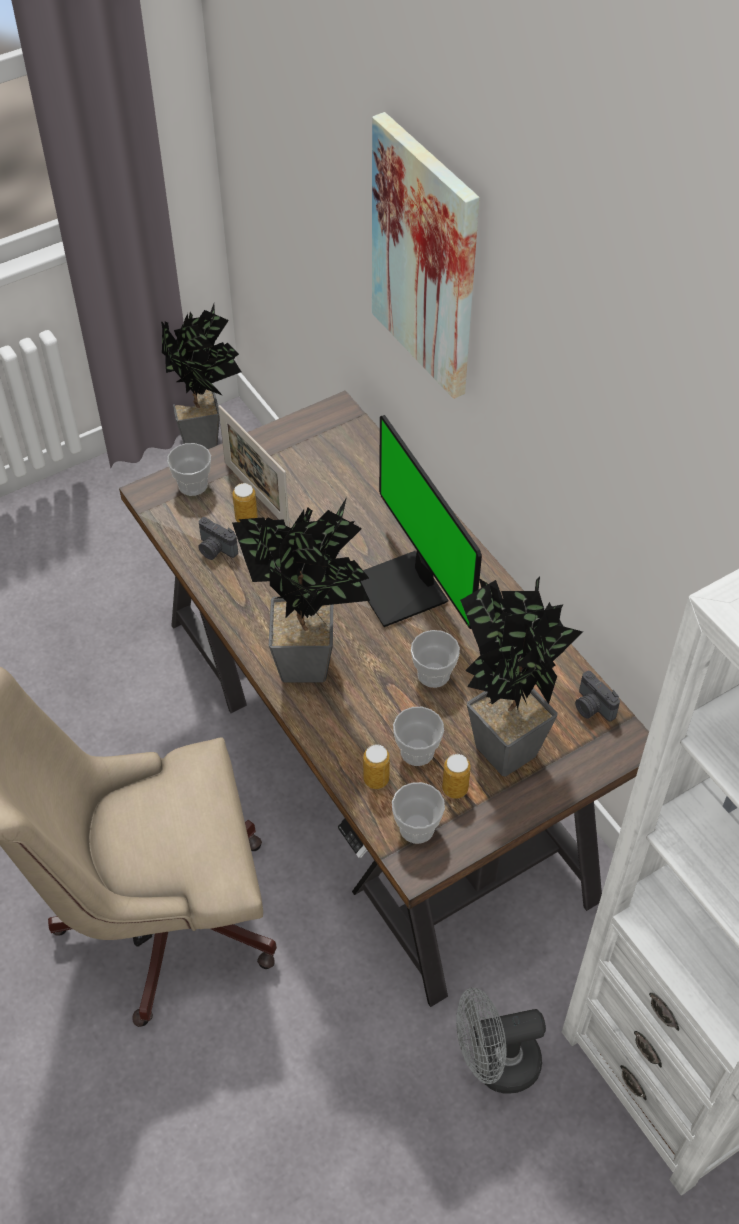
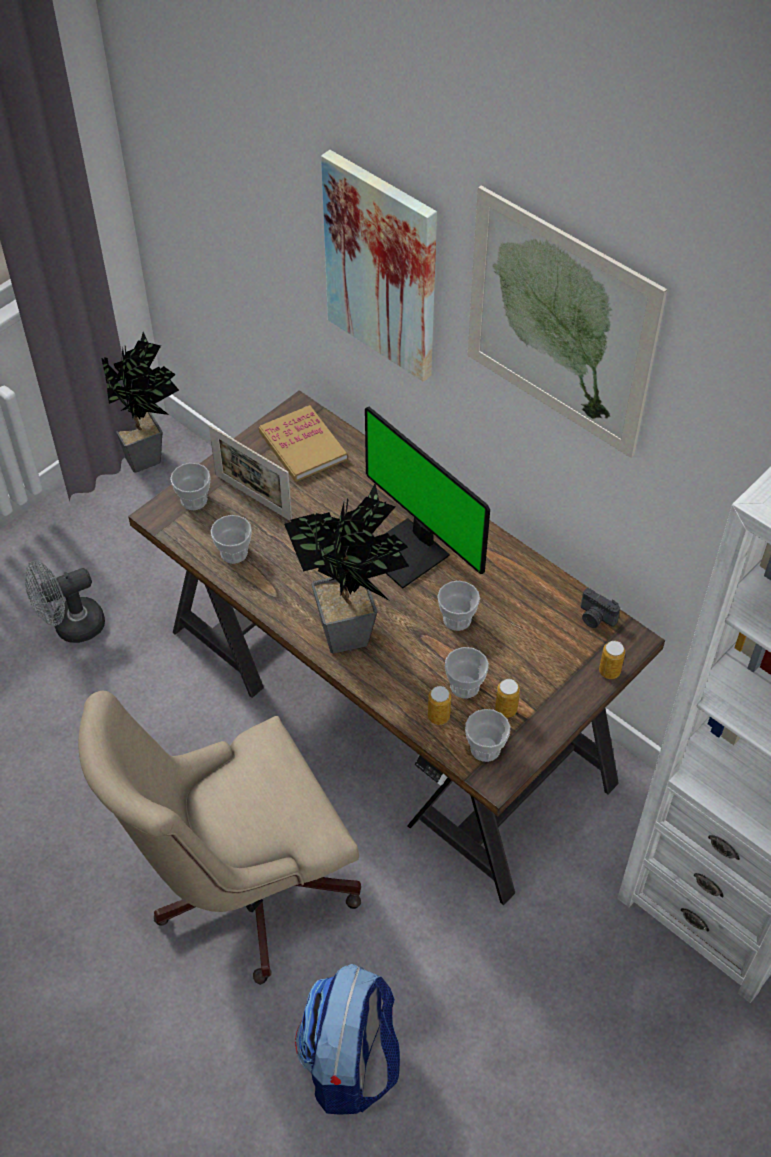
camera: 15 degrees left, 0 degrees up
camera [198,517,238,560] -> cup [211,515,252,564]
can [232,483,258,522] -> can moved to [599,641,625,679]
grey fan [456,988,546,1094] -> grey fan moved to [24,561,105,643]
potted plant [460,577,583,776] -> none
none -> book [259,405,347,482]
none -> backpack [295,964,400,1115]
none -> picture [467,186,667,458]

